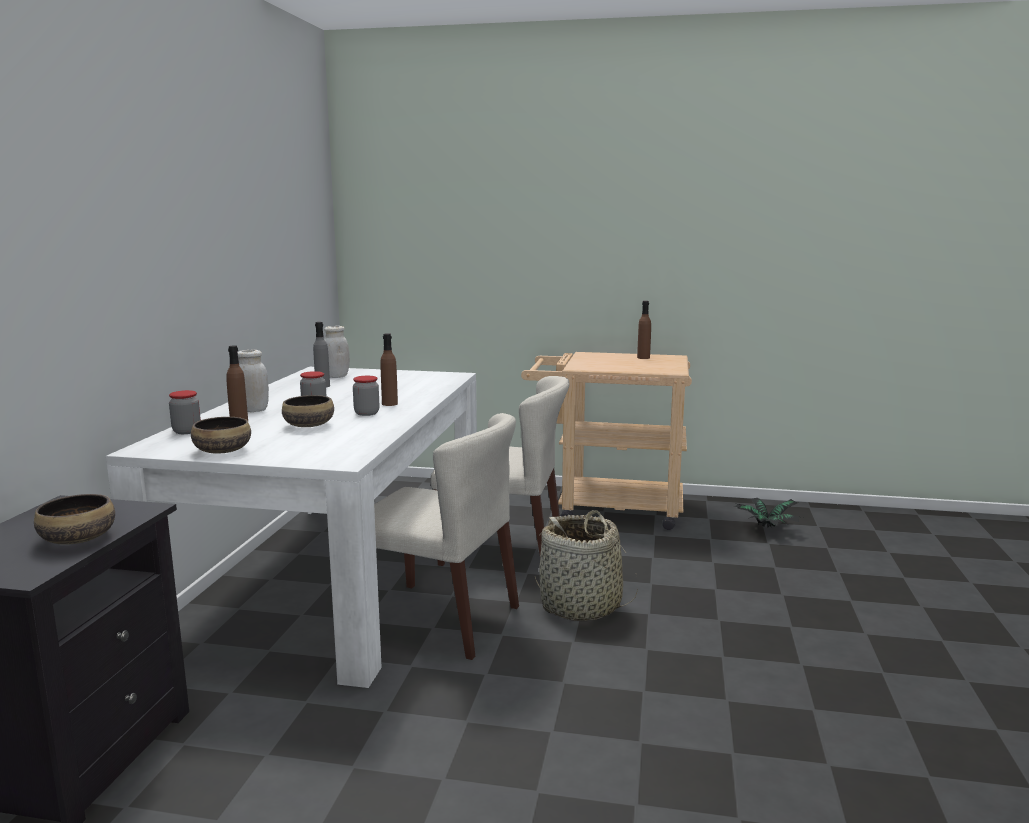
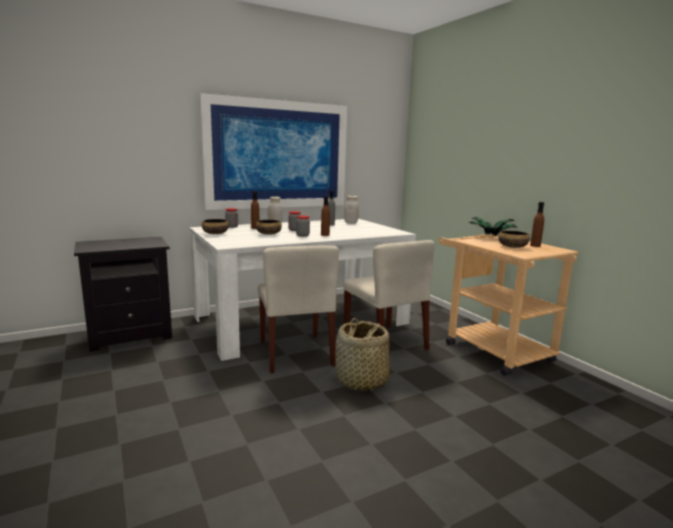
camera: 50 degrees right, 0 degrees up
bowl [34,494,115,545] -> bowl moved to [498,231,530,248]
potted plant [734,498,799,528] -> potted plant moved to [468,217,518,236]
none -> picture [199,93,347,210]

